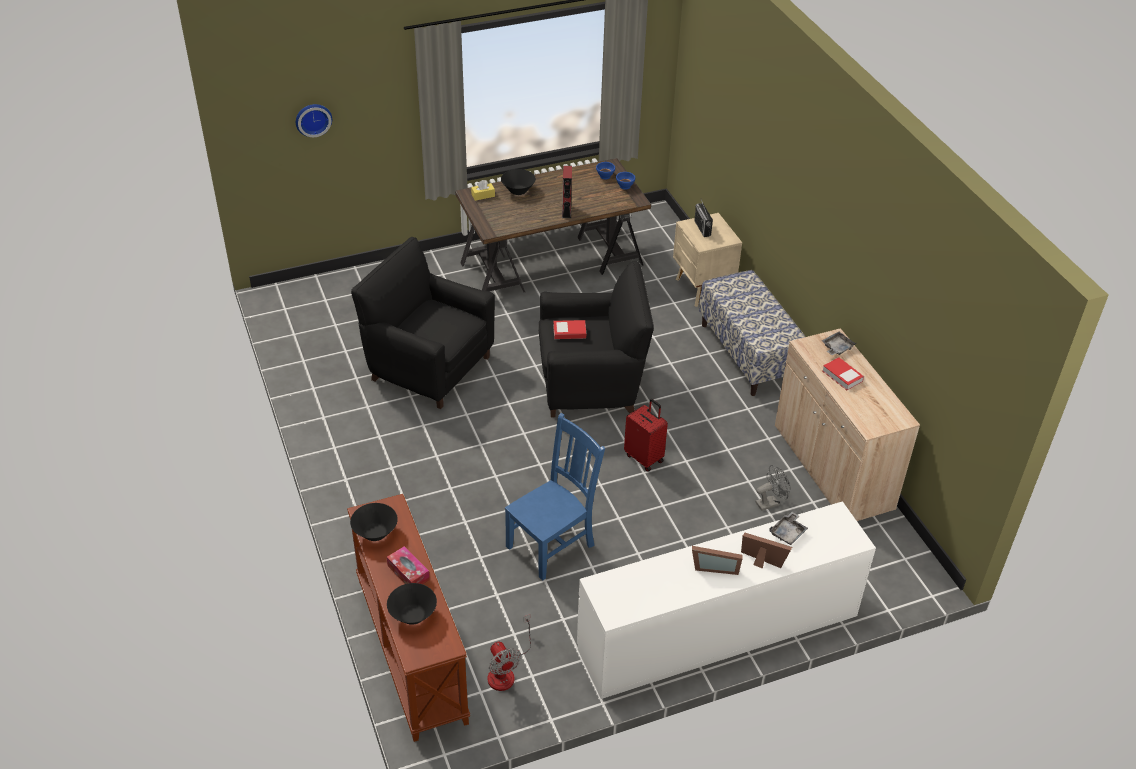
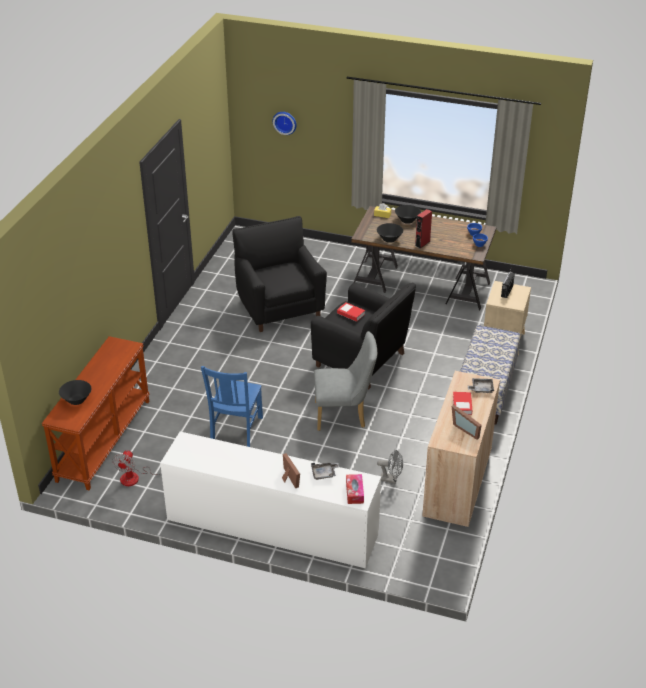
camera: 40 degrees right, 5 degrees down
black bowl [350,503,398,541] -> black bowl moved to [377,223,403,243]
tissue box [387,546,430,584] -> tissue box moved to [346,474,364,504]
blue chair [505,413,605,581] -> blue chair turned 105 degrees clockwise [201,366,263,447]
red suitcase [624,399,668,472] -> grey chair [314,331,377,431]
picture frame [692,546,743,575] -> picture frame moved to [452,405,482,440]

